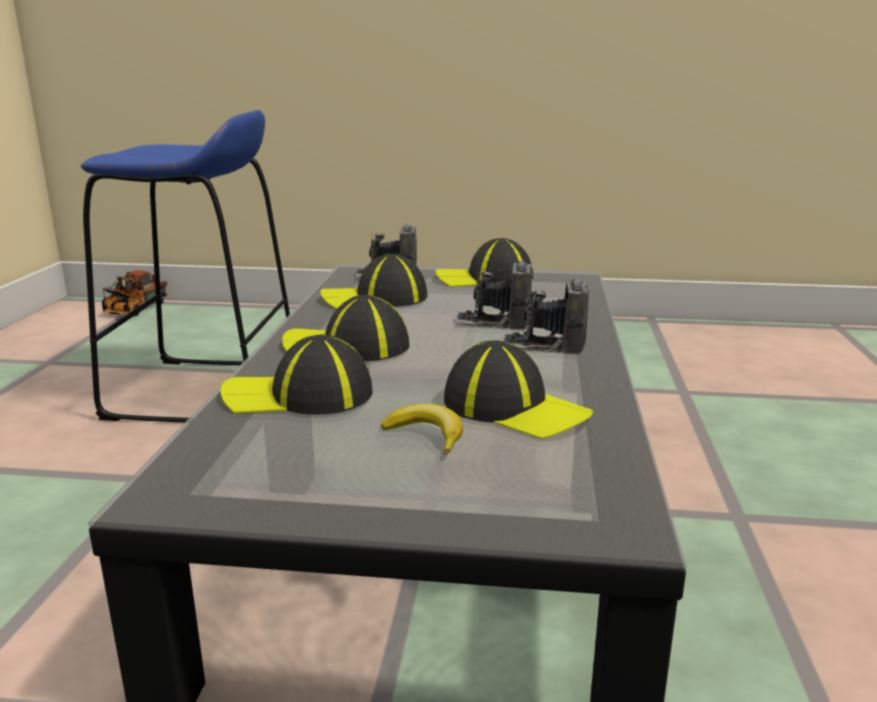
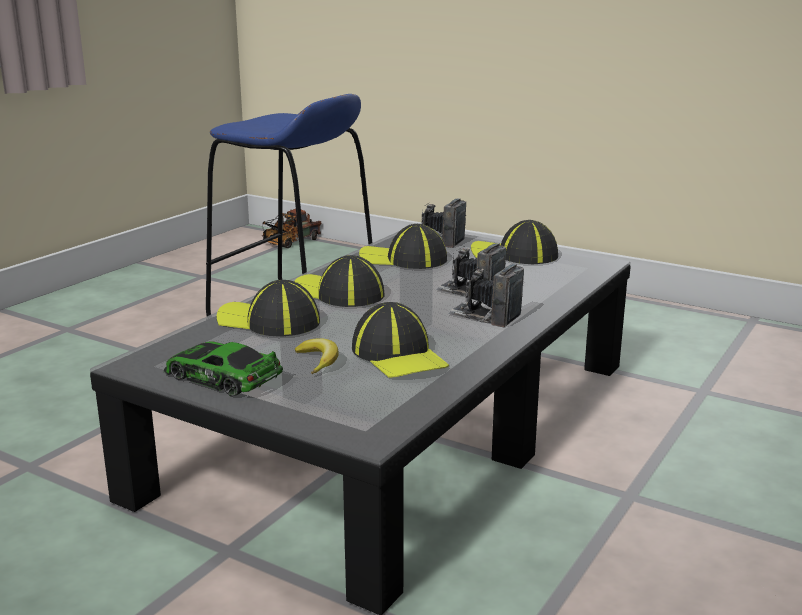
camera: 25 degrees right, 0 degrees up
none -> toy car [164,341,283,397]

